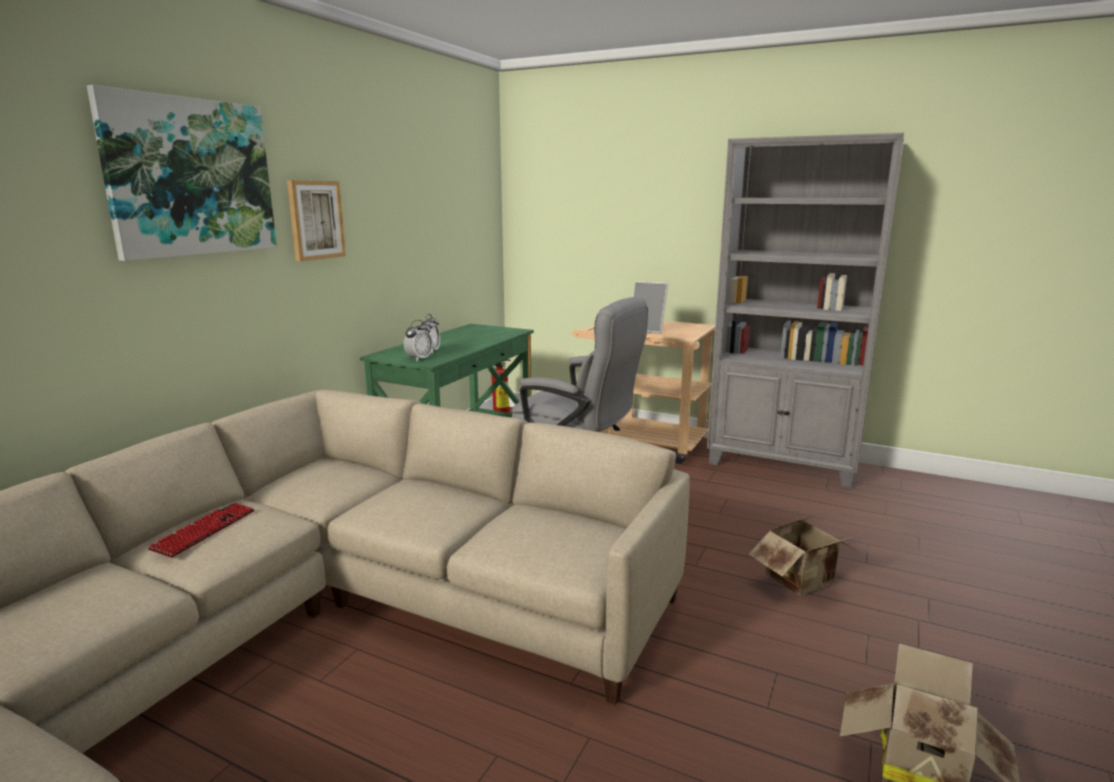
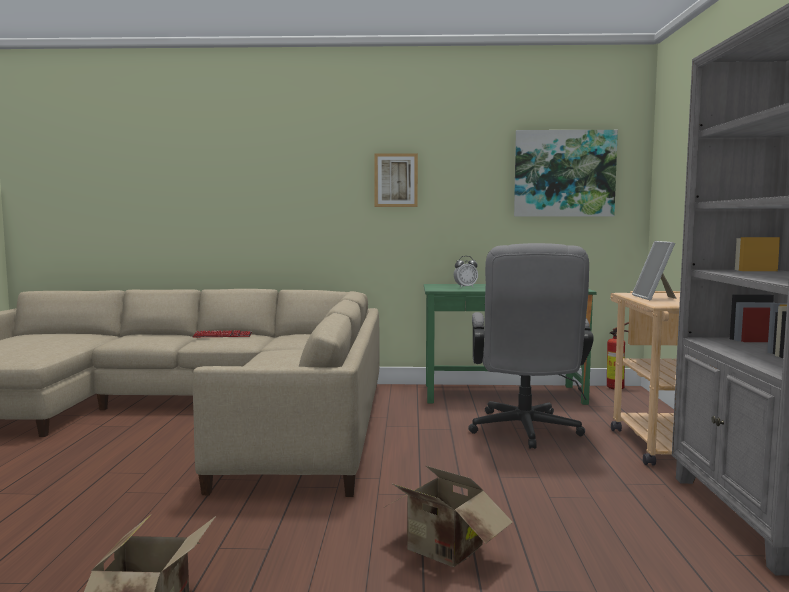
camera: 65 degrees right, 10 degrees down
picture [87,85,277,261] -> picture moved to [514,130,618,217]
alarm clock [404,320,433,361] -> none

